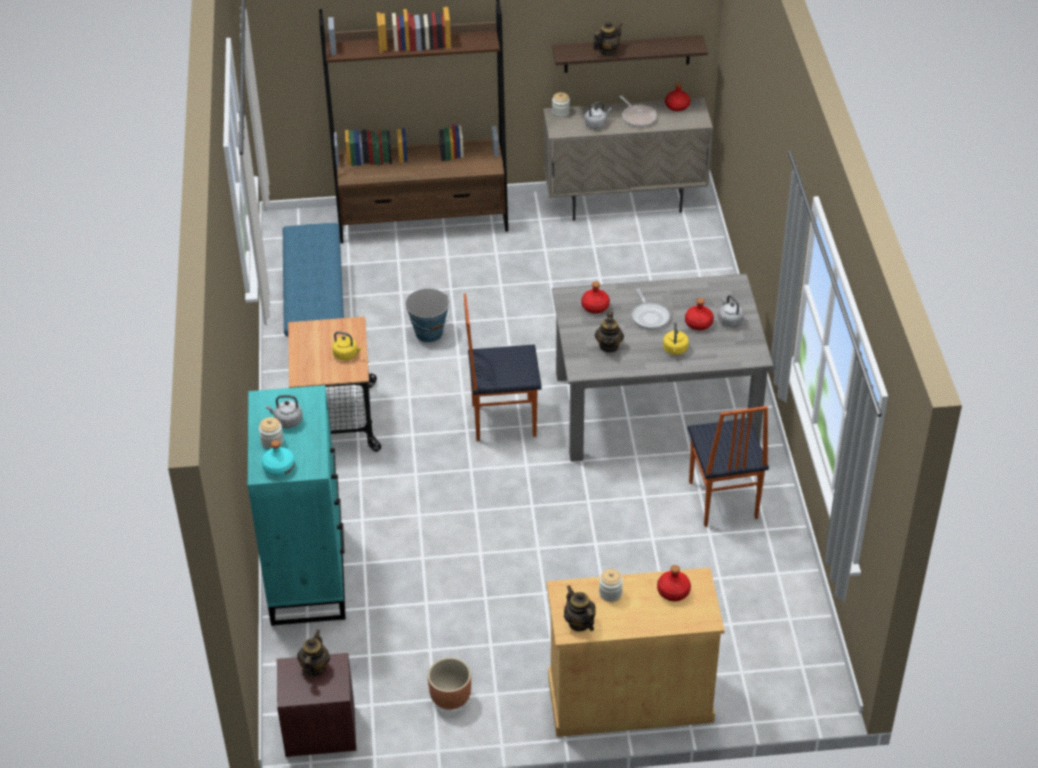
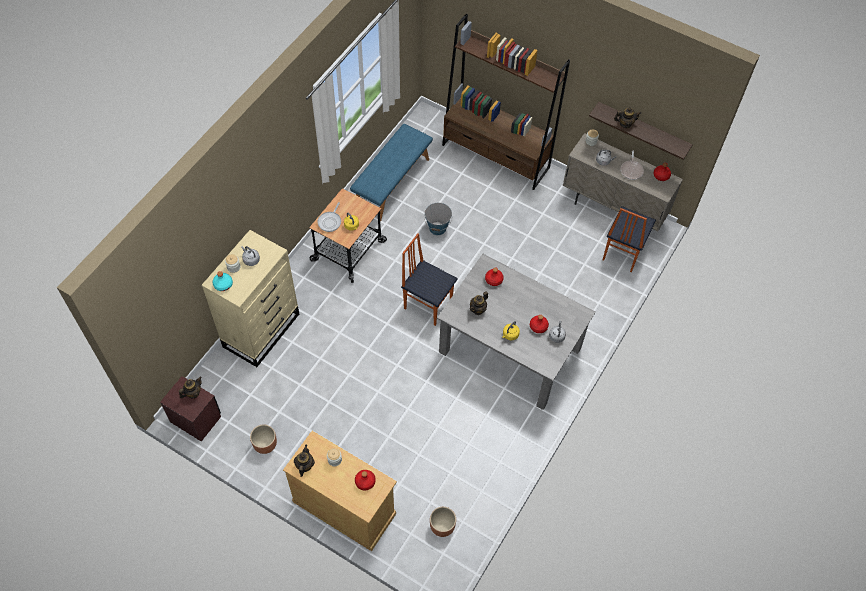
camera: 35 degrees right, 15 degrees up
turquoise dresser [247,385,346,626] -> beige dresser [202,230,299,367]
frying pan [632,288,670,330] -> frying pan moved to [317,202,341,232]
chair [687,406,769,527] -> chair moved to [603,206,656,272]
none -> brown planter [430,507,456,537]

